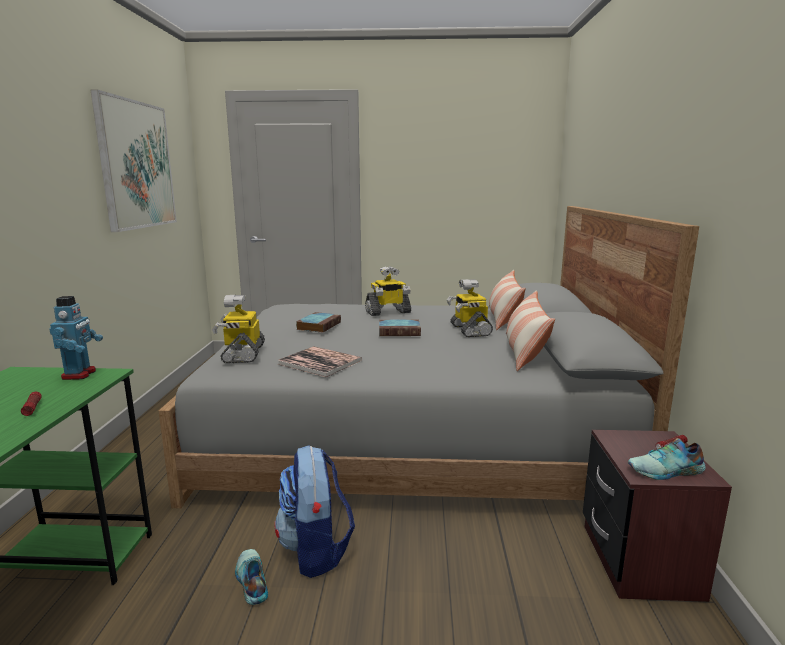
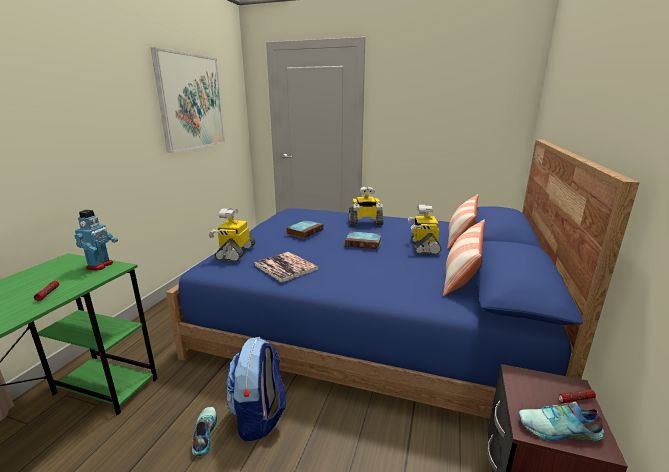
camera: 15 degrees right, 5 degrees up
grey bed [159,206,699,508] -> blue bed [166,139,640,418]

